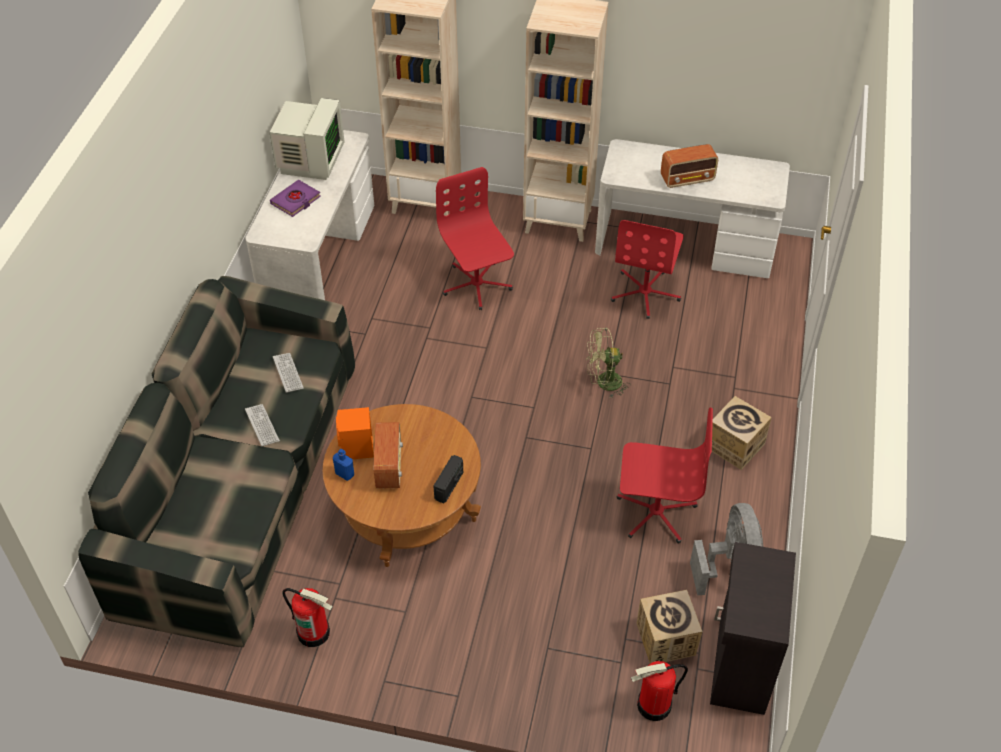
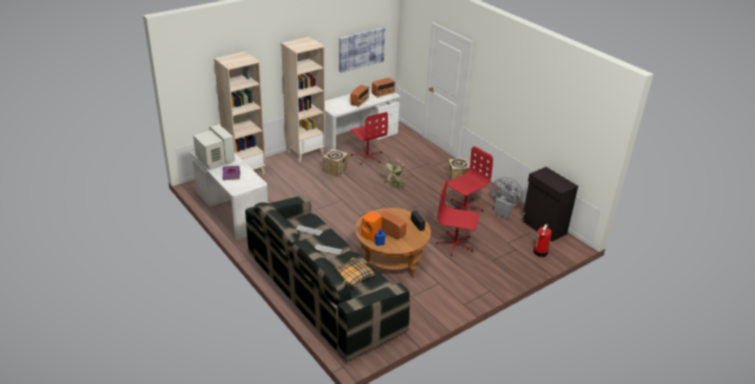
camera: 50 degrees left, 15 degrees down
fire extinguisher [282,588,333,647] -> none
red office chair [436,167,514,310] -> red office chair moved to [436,180,479,256]
cardboard box [636,590,703,664] -> cardboard box moved to [323,149,348,177]
none -> pillow [336,258,375,288]
none -> picture [339,27,385,73]
none -> radio [372,78,395,98]

